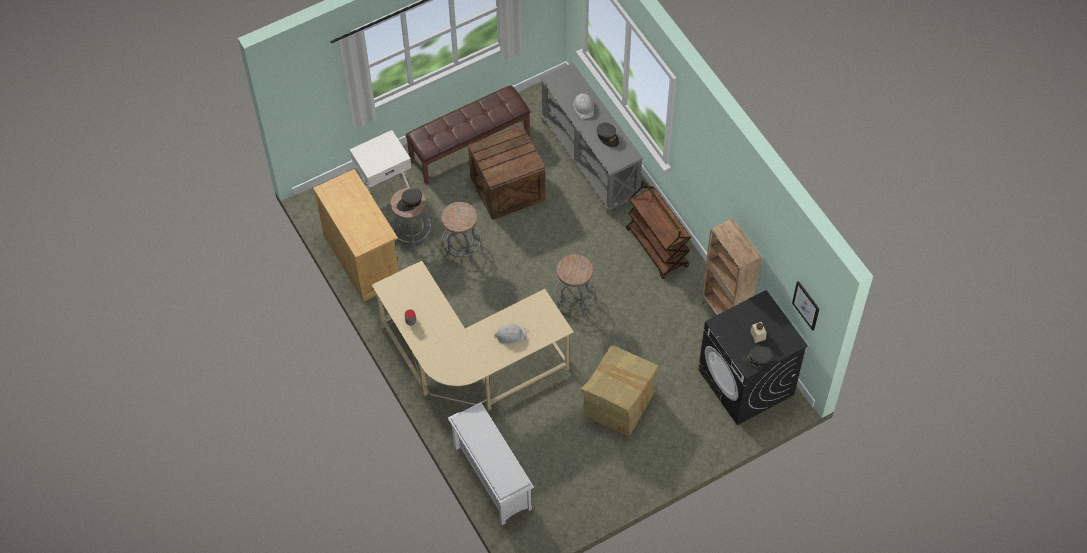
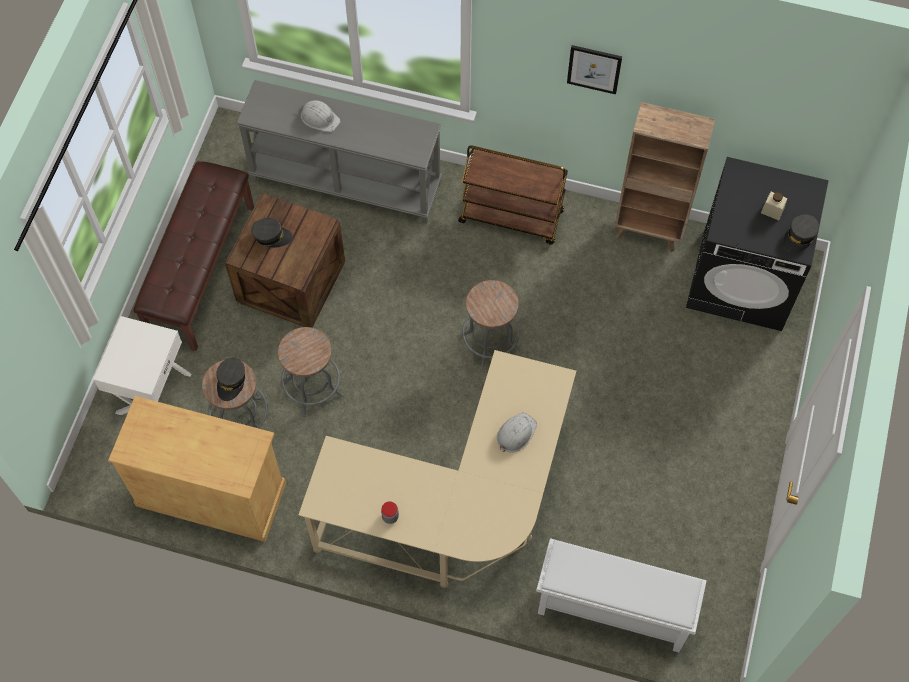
camera: 45 degrees left, 5 degrees up
cardboard box [581,345,659,437] -> none
grey cap [597,123,619,147] -> grey cap moved to [251,218,293,248]
picture [792,281,819,331] -> picture moved to [567,45,622,94]

